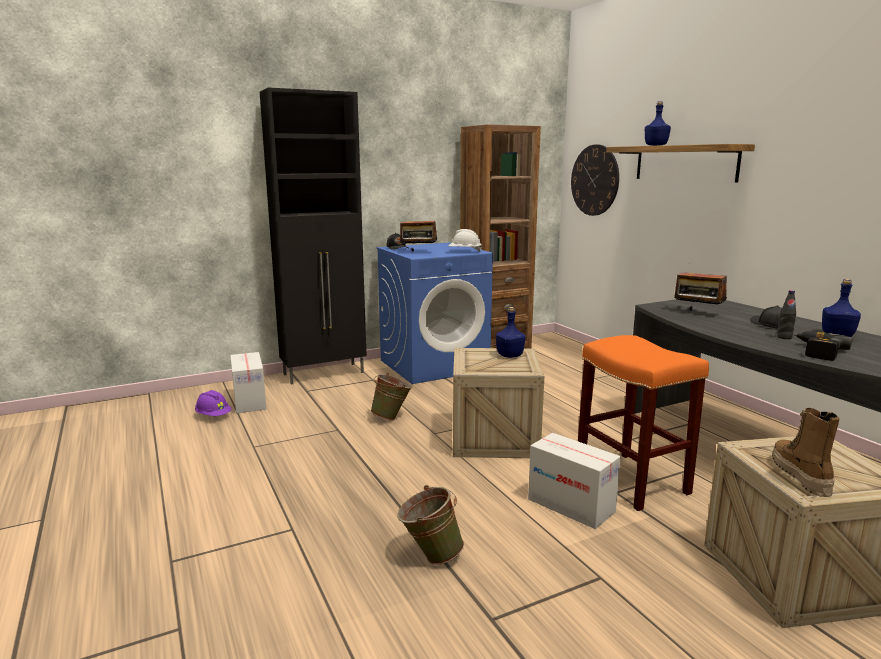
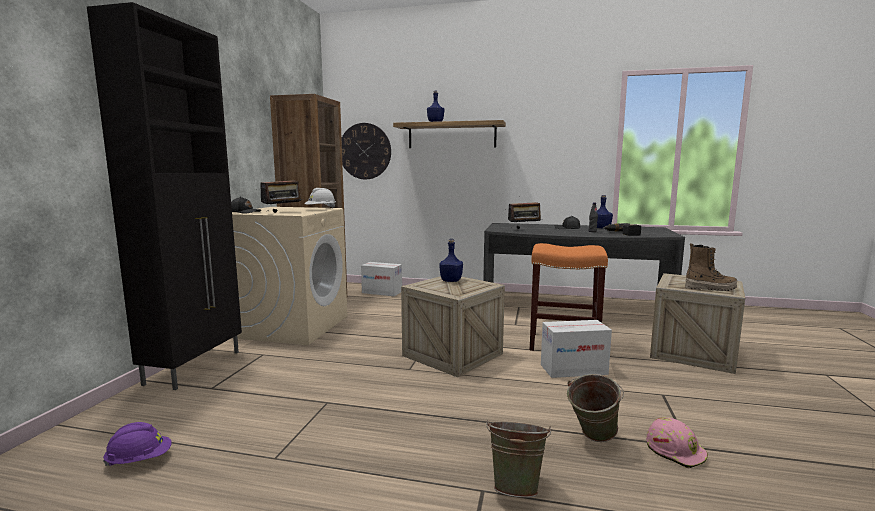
camera: 50 degrees left, 5 degrees down
cardboard box [230,352,266,413] -> cardboard box moved to [361,262,402,296]
green bucket [370,373,412,420] -> green bucket moved to [486,419,551,498]
blue washing machine [377,242,493,384] -> beige washing machine [232,207,347,345]
boot [772,408,839,497] -> boot turned 150 degrees clockwise [685,243,737,291]
none -> pink hard hat [646,418,708,468]

